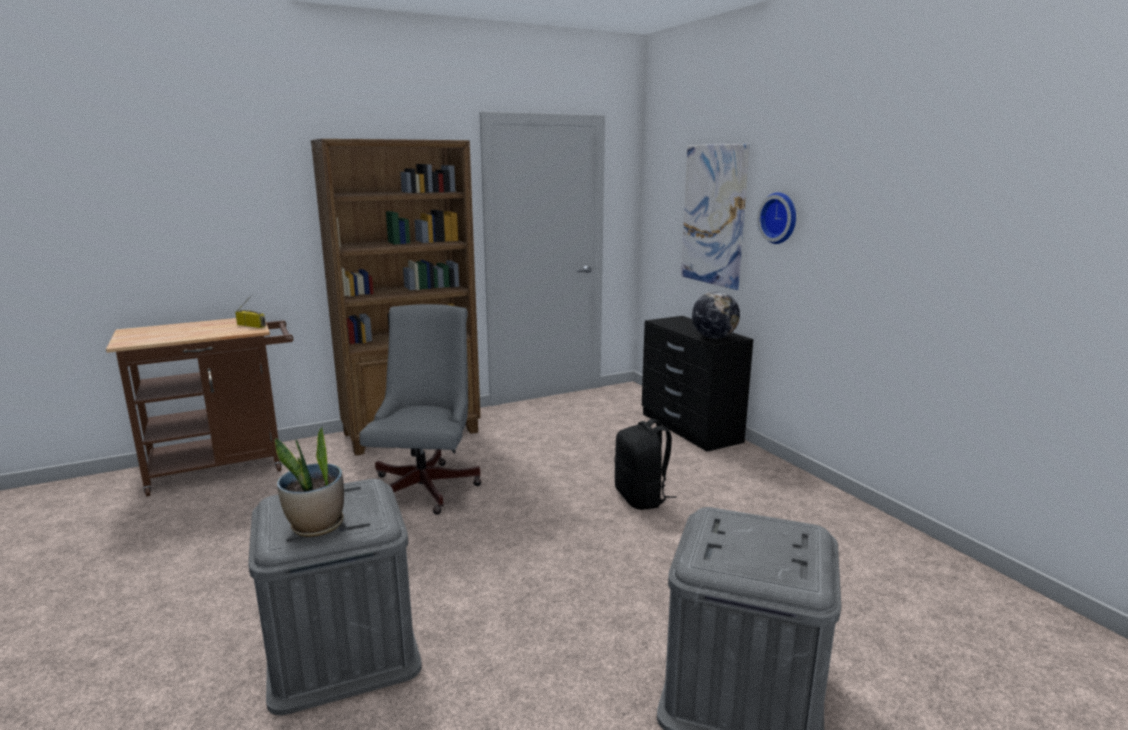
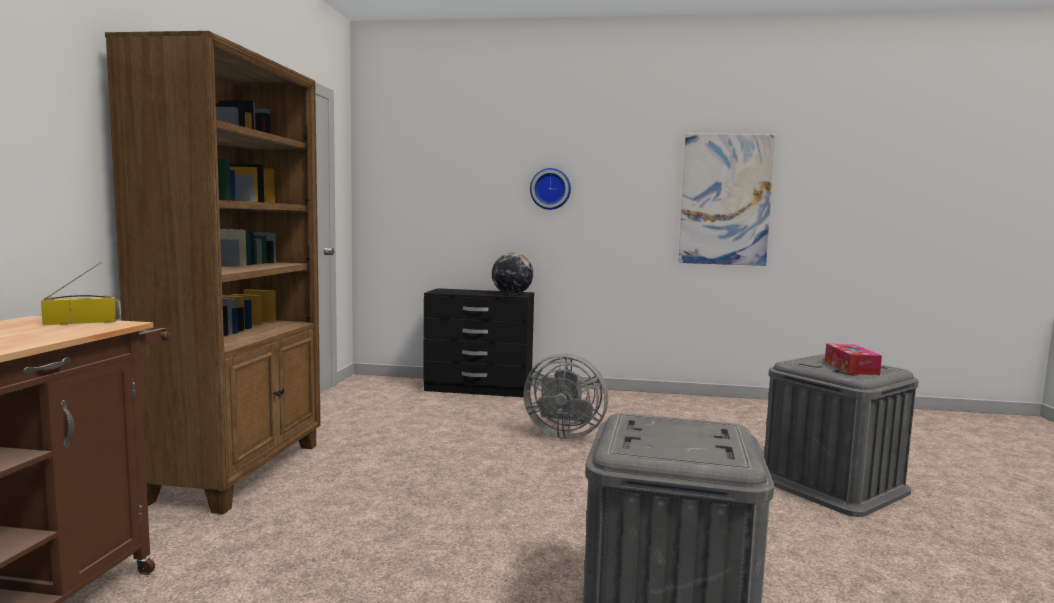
camera: 55 degrees left, 10 degrees down
potted plant [275,426,344,537] -> none
grey office chair [359,304,482,515] -> none
black backpack [615,419,677,510] -> grey fan [523,353,608,439]
picture [681,144,750,290] -> picture moved to [678,134,776,266]
none -> tissue box [825,344,882,375]

